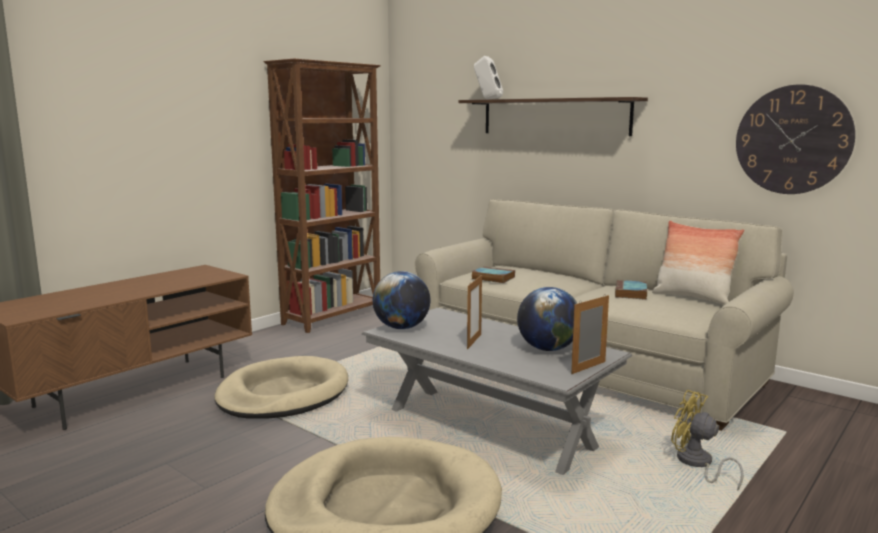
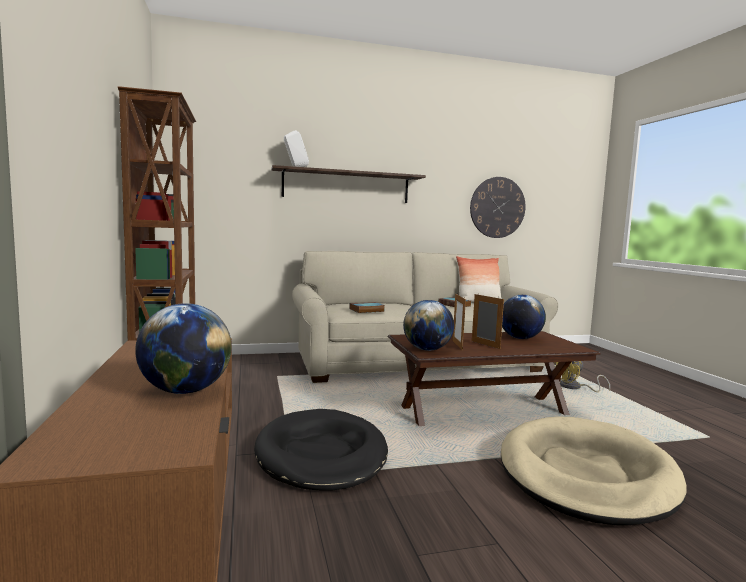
camera: 55 degrees left, 5 degrees down
beige dog bed [214,356,348,419] -> black dog bed [254,409,388,490]
grey coffee table [362,308,632,475] -> brown coffee table [388,331,601,426]
picture frame [571,294,609,374] -> picture frame moved to [453,294,466,350]
none -> globe [135,303,232,394]

